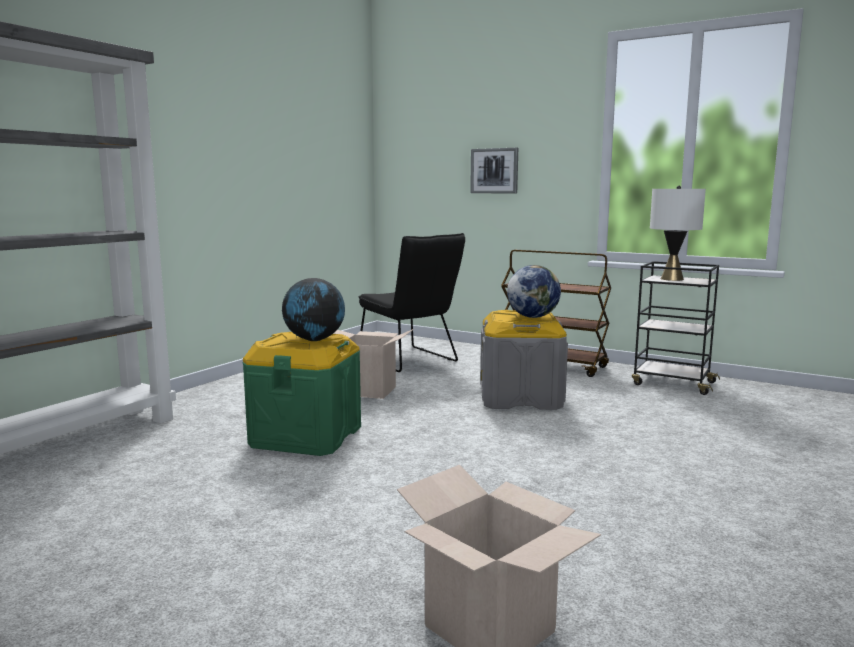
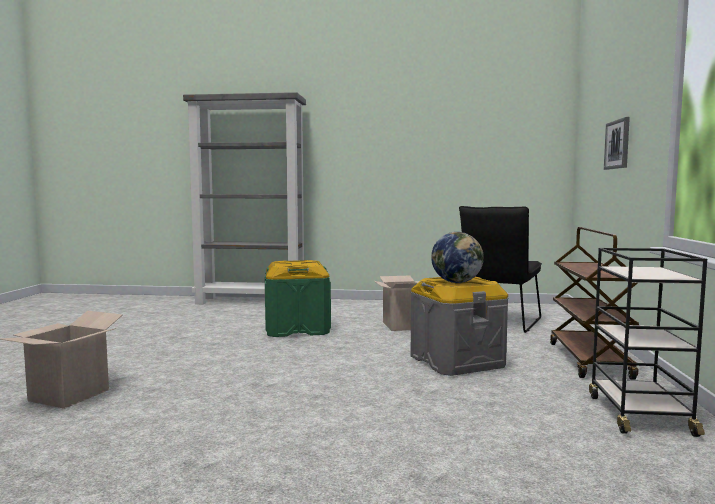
camera: 65 degrees right, 5 degrees down
globe [282,278,345,341] -> none
white table lamp [650,186,706,281] -> none

